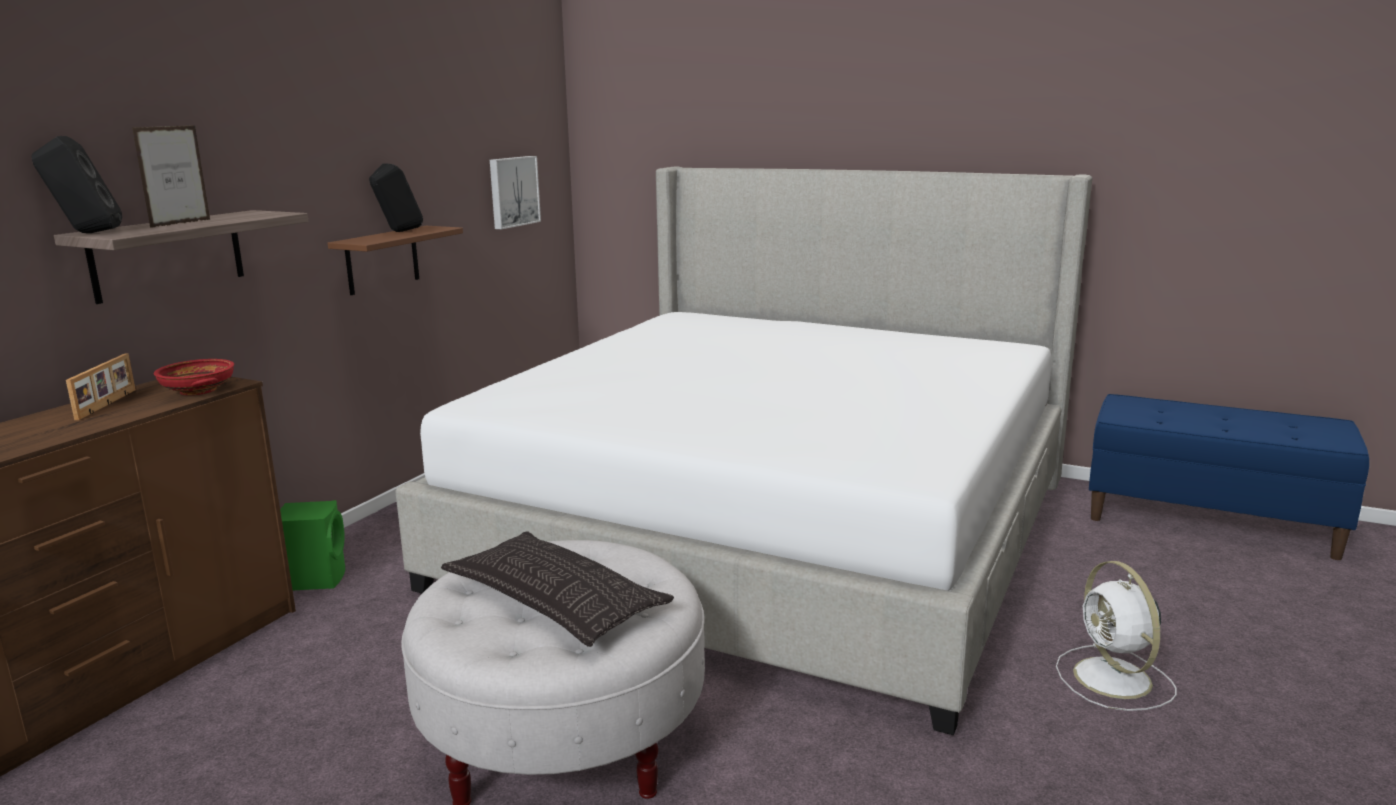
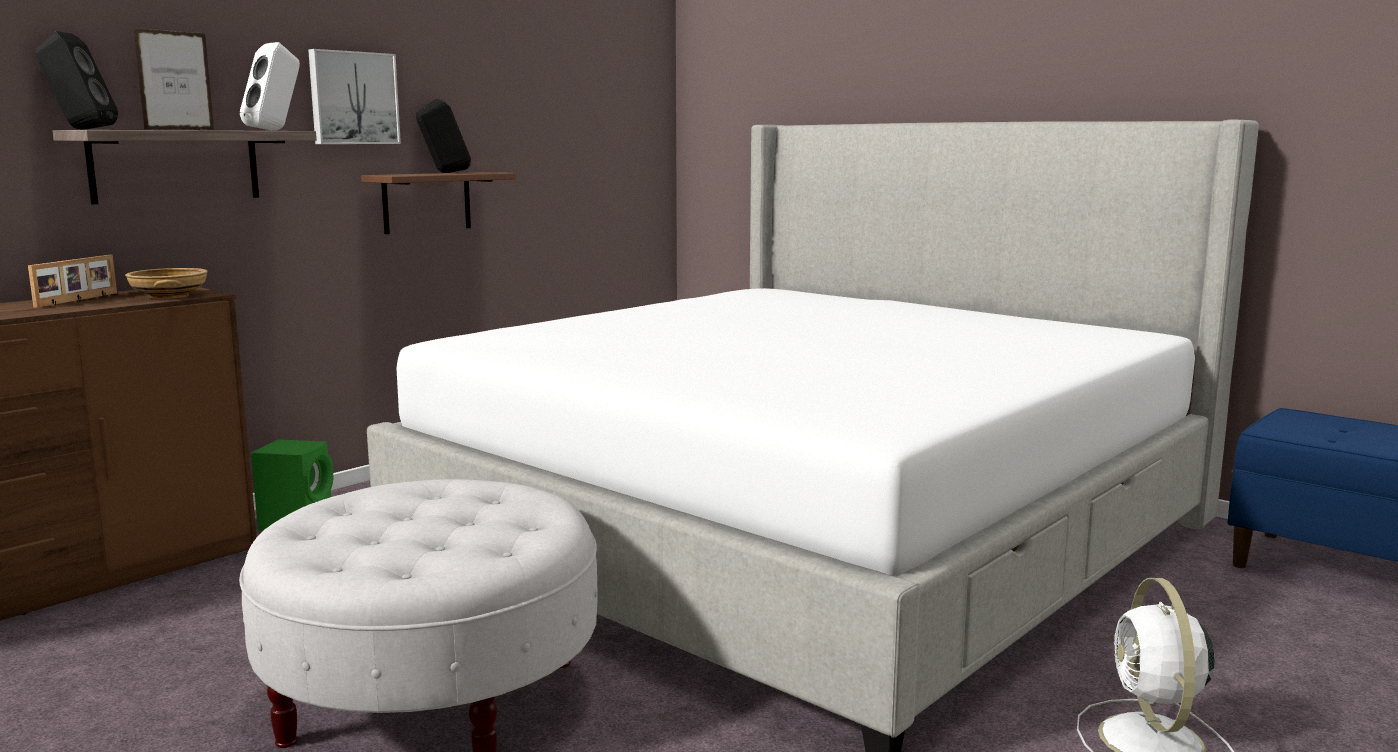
camera: 15 degrees right, 5 degrees down
red bowl [154,359,234,395] -> beige bowl [125,268,208,299]
pillow [441,531,674,647] -> none
picture [490,156,541,229] -> picture moved to [308,49,401,144]
none -> white speaker [240,42,300,130]

